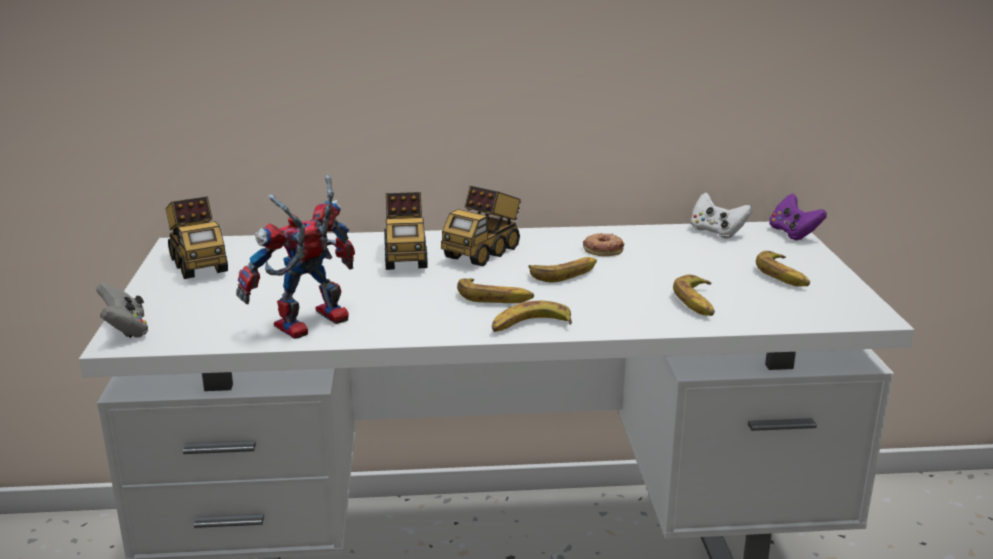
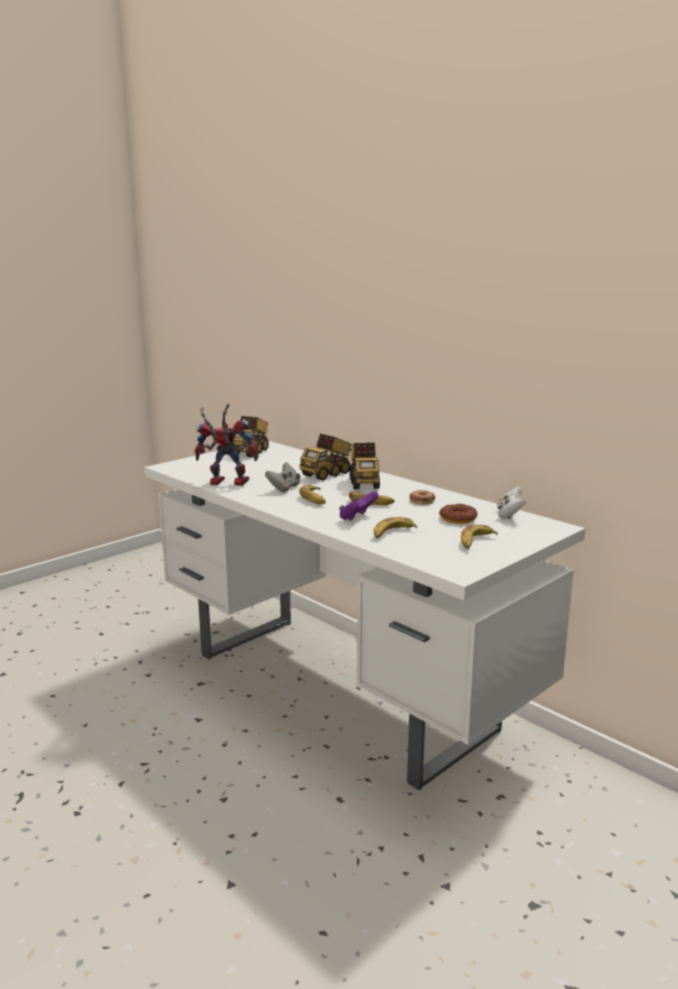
camera: 50 degrees right, 5 degrees down
grey game controller [96,283,148,338] -> grey game controller moved to [265,462,300,492]
toy truck [441,186,521,266] -> toy truck turned 90 degrees counterclockwise [349,443,380,489]
banana [492,301,572,332] -> none
purple game controller [769,193,827,240] -> purple game controller moved to [339,491,379,521]
none -> donut [439,504,478,524]

